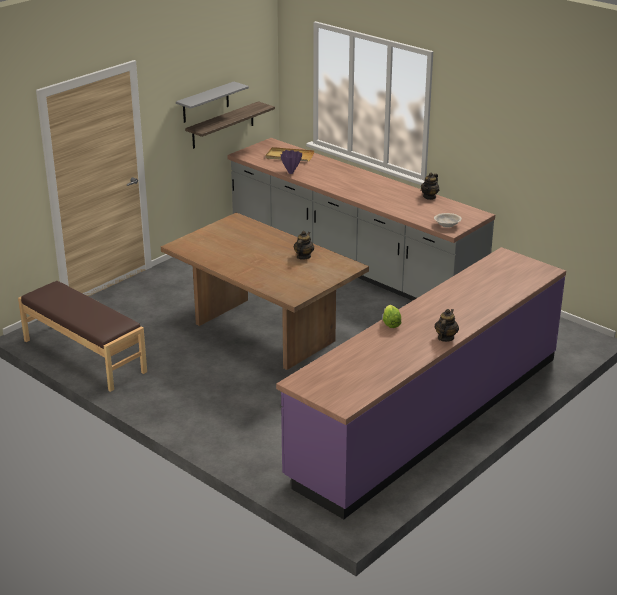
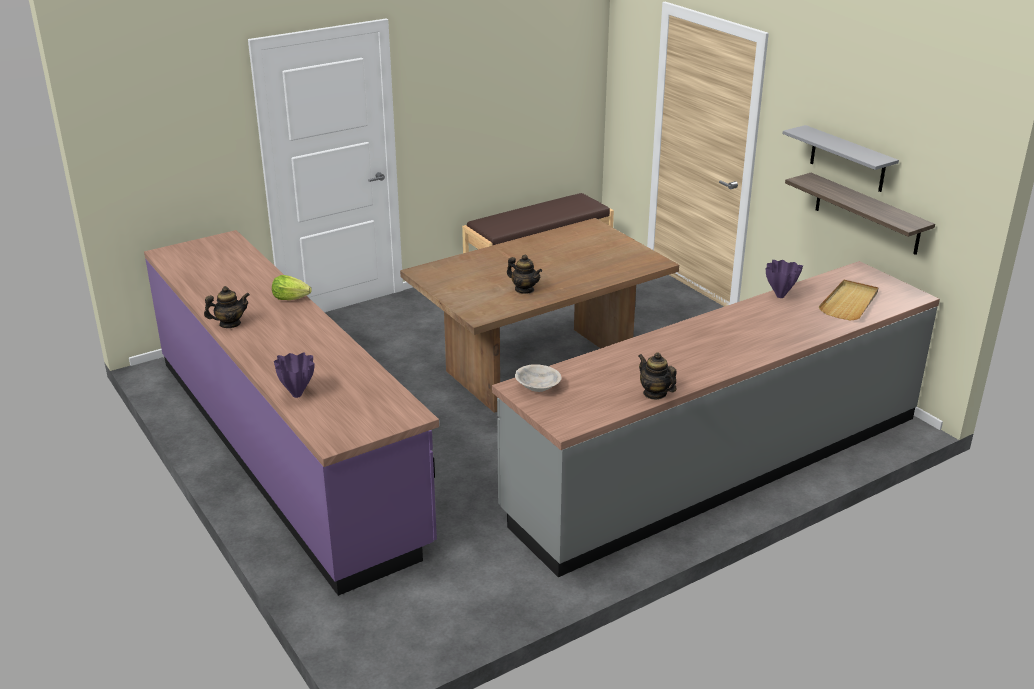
camera: 105 degrees right, 0 degrees up
teapot [434,309,459,342] -> teapot turned 60 degrees counterclockwise [204,286,250,328]
none -> purple vase [274,352,315,398]

